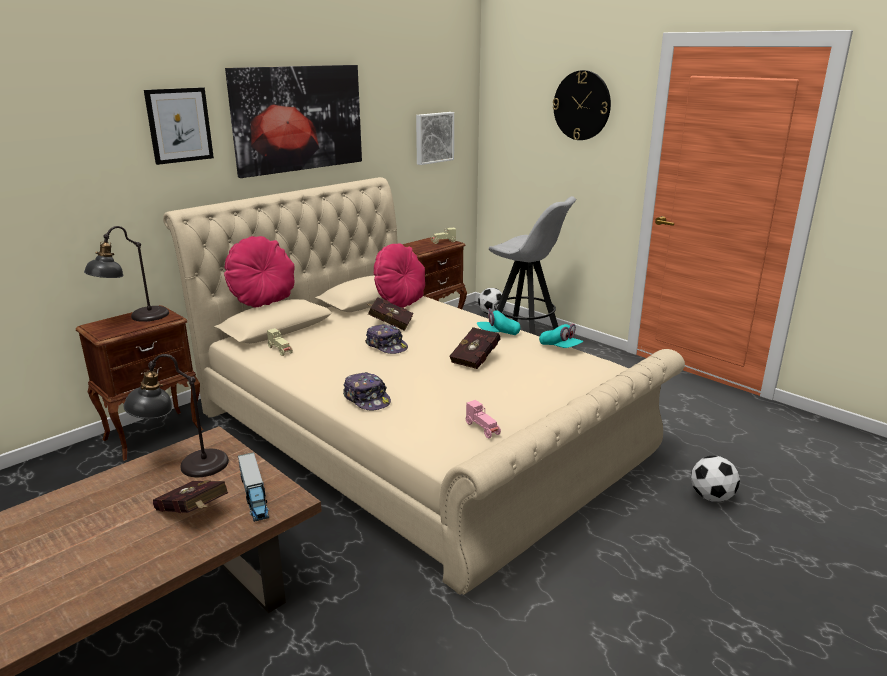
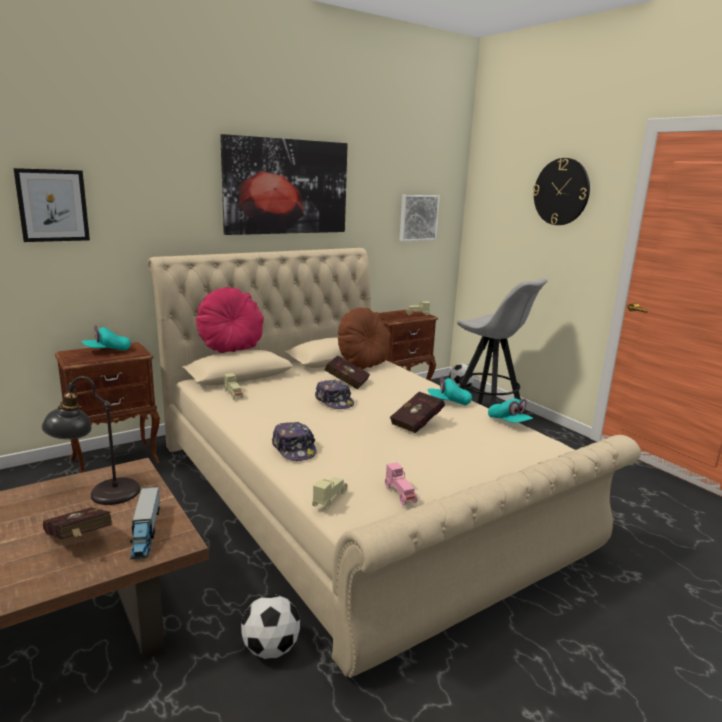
camera: 10 degrees right, 5 degrees down
grey table lamp [84,226,169,322] -> turquoise cap [82,325,131,351]
picture [144,87,214,165] -> picture moved to [13,168,90,242]
pink pillow [374,243,425,308] -> brown pillow [338,307,390,369]
football [691,456,740,502] -> football moved to [241,594,300,659]
none -> beige toy car [312,477,347,510]

